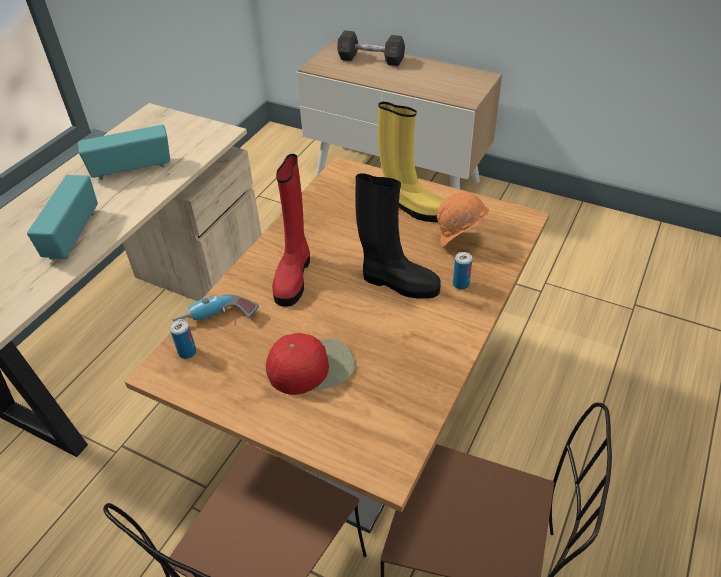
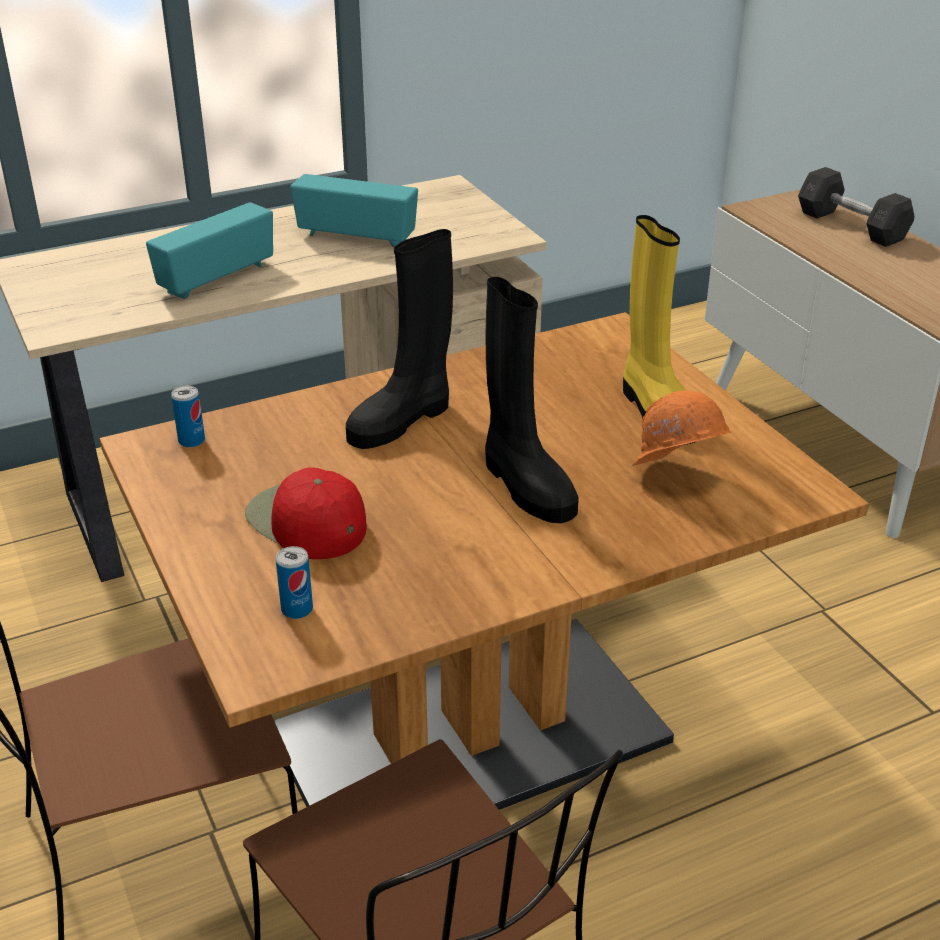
camera: 35 degrees right, 10 degrees down
power drill [172,294,259,322] -> none
red cap [266,333,355,395] -> red cap turned 150 degrees counterclockwise [245,467,366,559]
red boot [272,154,310,307] -> black boot [346,229,453,449]
can [453,252,472,290] -> can moved to [276,546,313,619]

